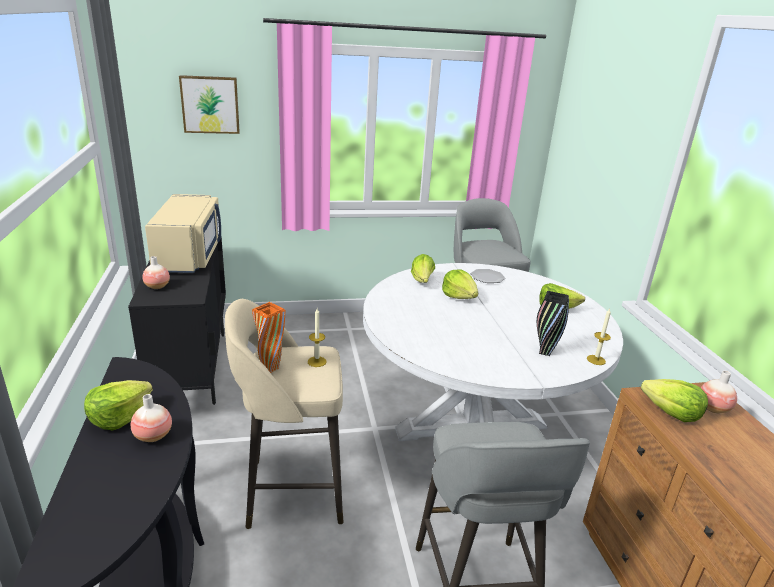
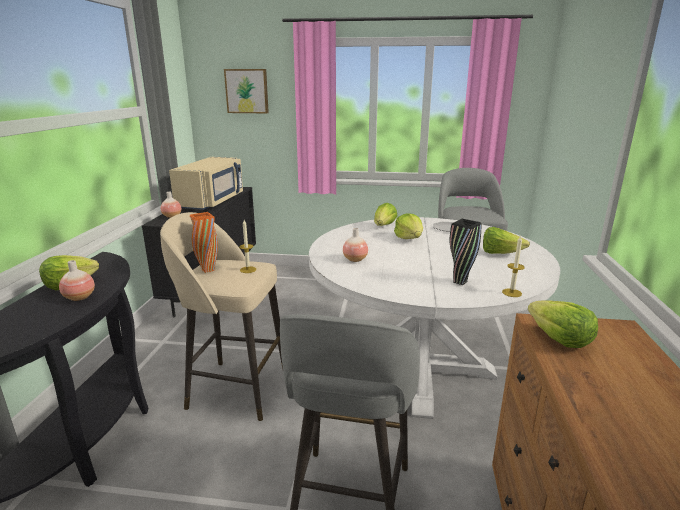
camera: 20 degrees right, 5 degrees down
vase [701,371,737,414] -> vase moved to [343,228,368,262]

